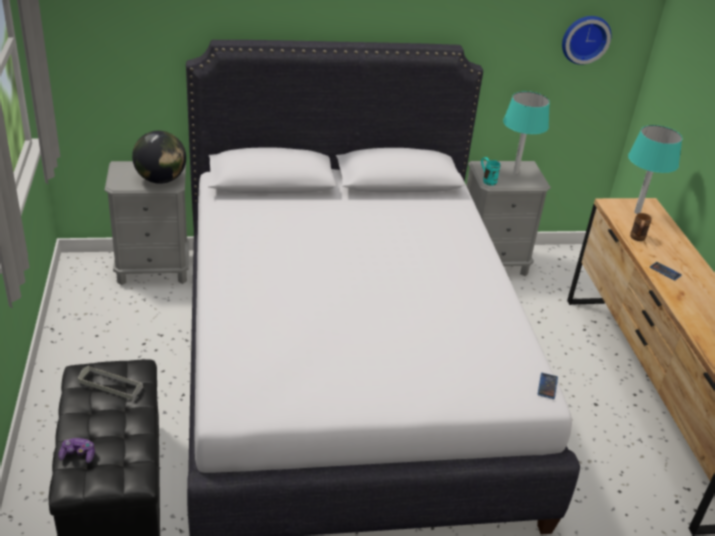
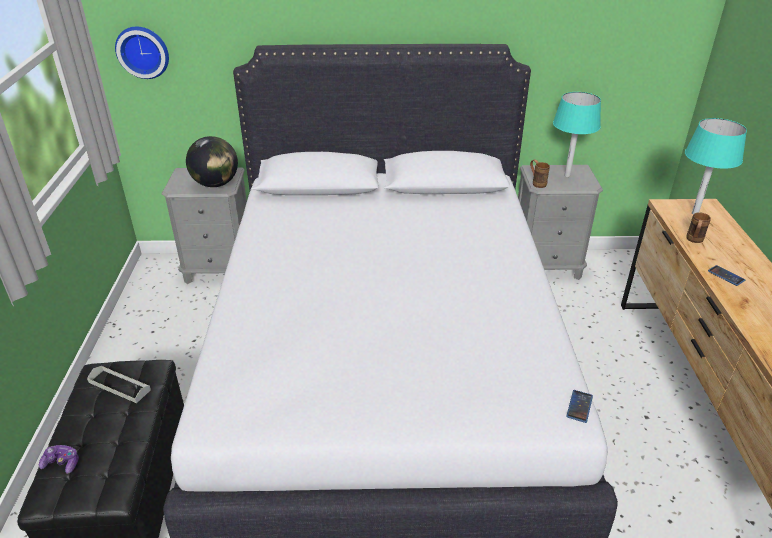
camera: 10 degrees right, 0 degrees up
turquoise mug [481,157,501,186] -> brown mug [530,160,550,188]
wall clock [562,16,612,65] -> wall clock moved to [115,27,169,79]

